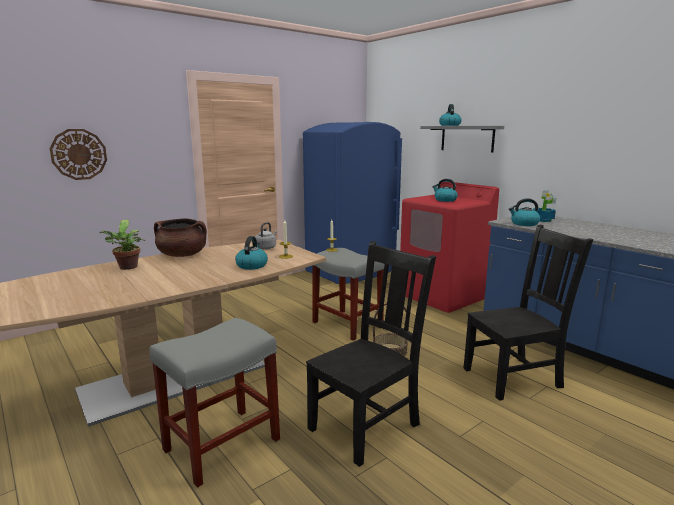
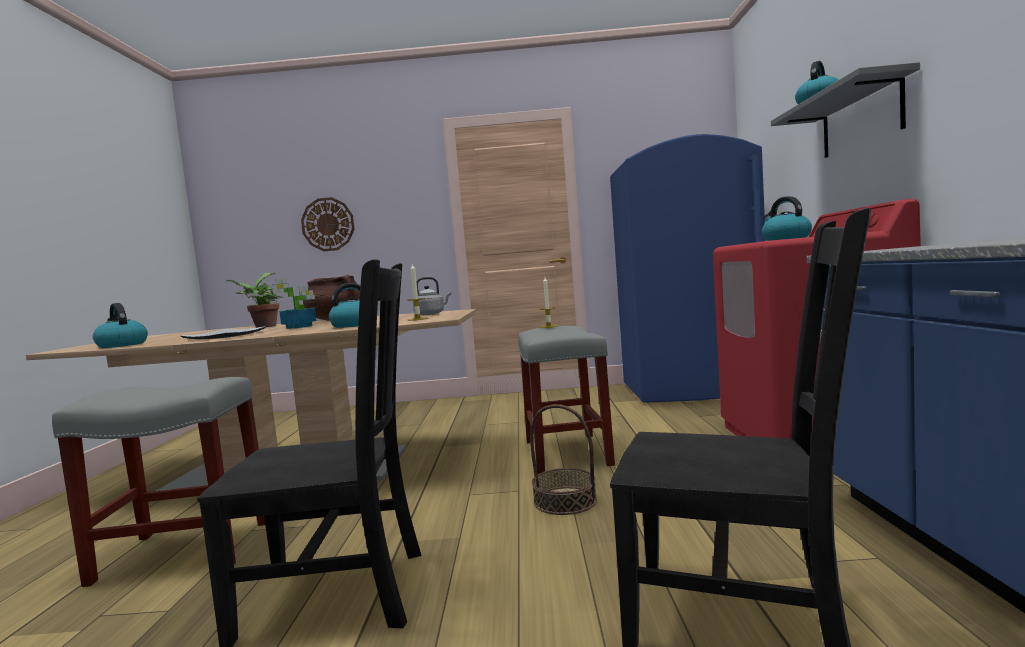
camera: 40 degrees right, 10 degrees down
kettle [509,198,540,226] -> kettle moved to [93,303,148,348]
potted plant [533,190,556,222] -> potted plant moved to [271,279,316,329]
none -> plate [180,326,266,339]

